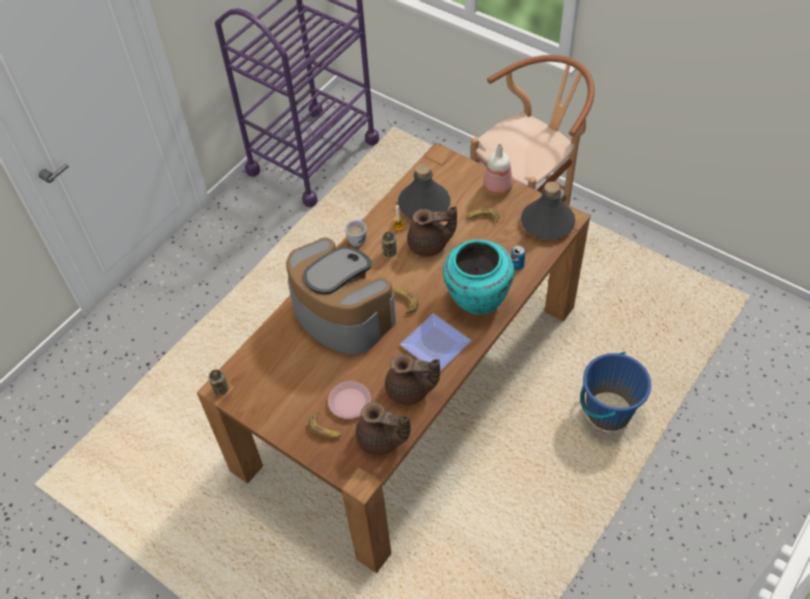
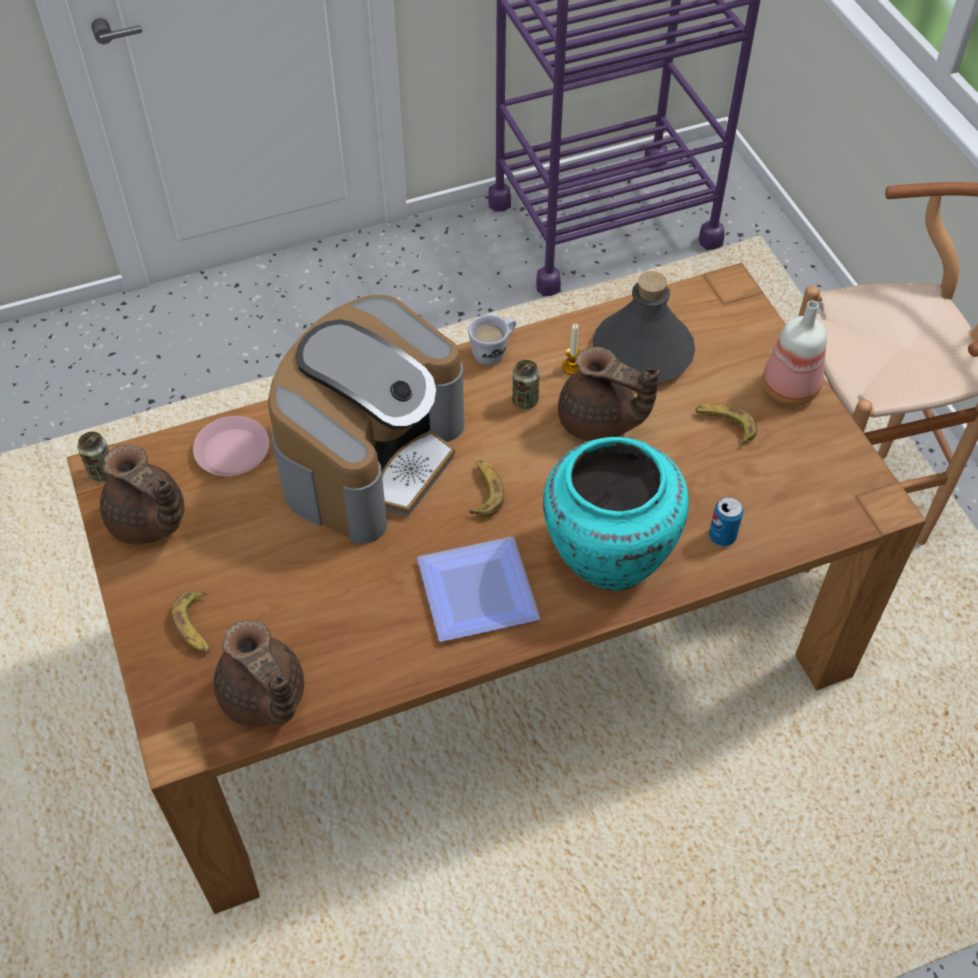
camera: 30 degrees right, 0 degrees up
coffee machine [286,237,396,354] -> coffee machine turned 45 degrees clockwise [268,295,464,544]
pink plate [328,381,371,419] -> pink plate moved to [193,416,270,476]
brown teapot [385,354,440,405] -> brown teapot moved to [100,445,184,544]
grey bottle [521,182,575,240] -> none
blue bucket [580,352,651,431] -> none

